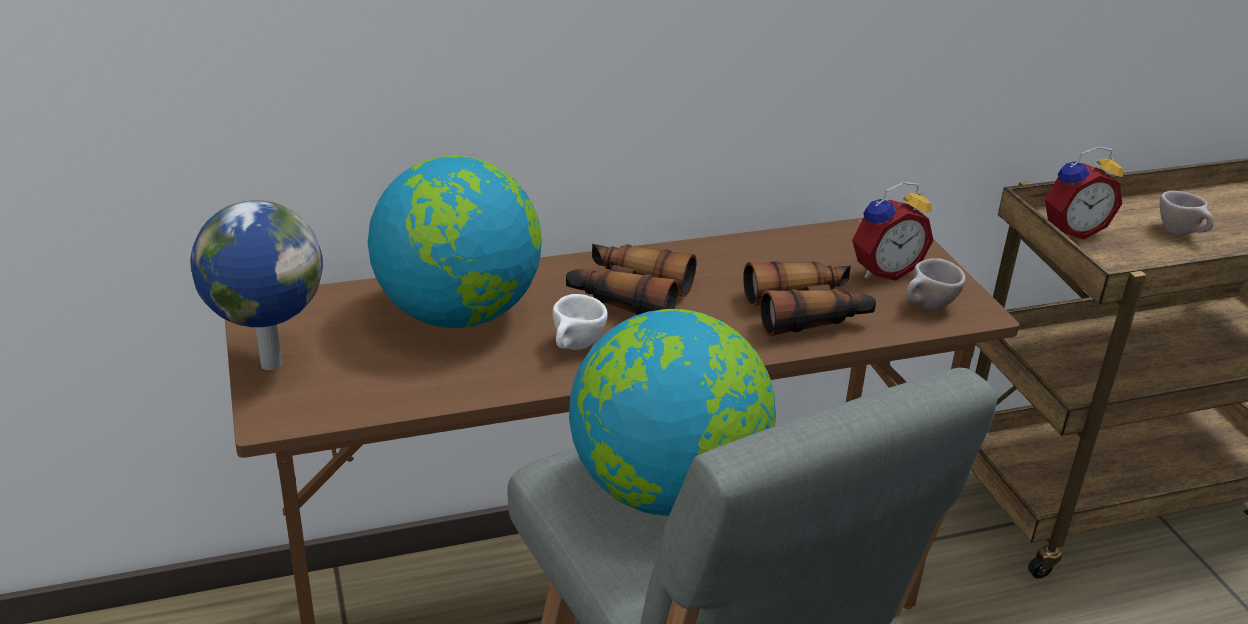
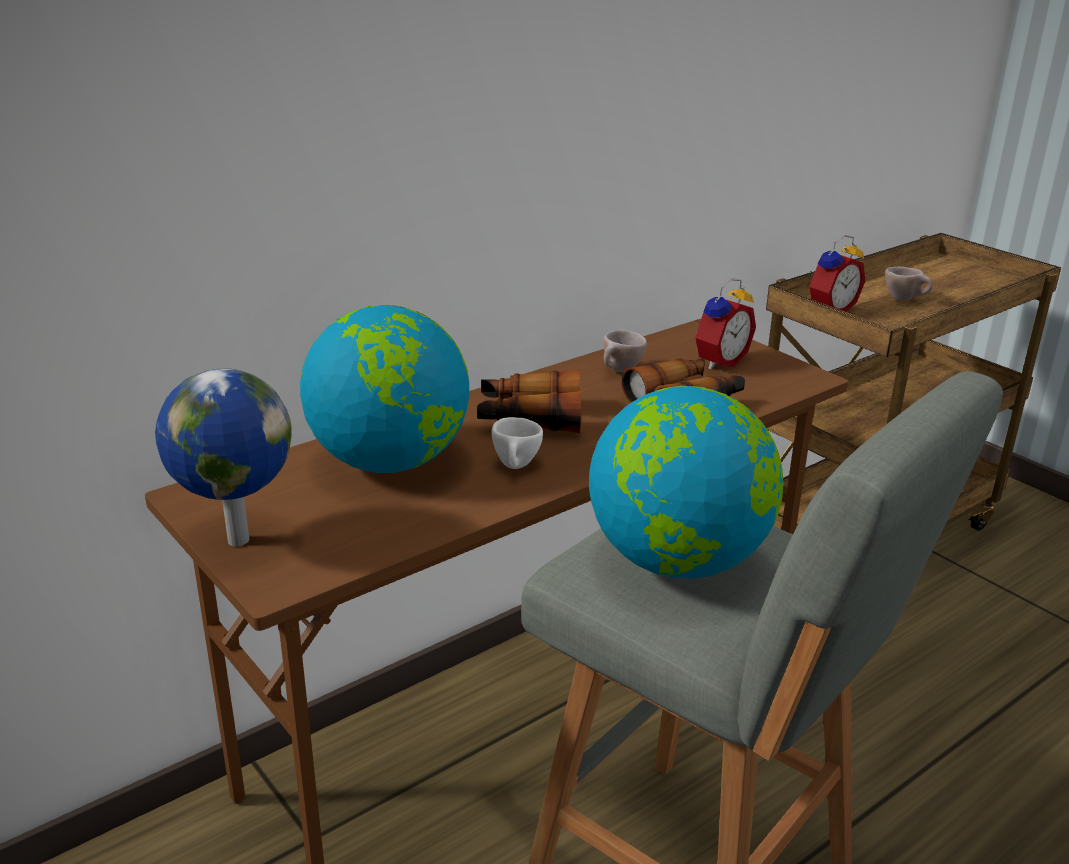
camera: 20 degrees left, 5 degrees down
beige cup [906,258,966,310] -> beige cup moved to [603,330,647,373]

